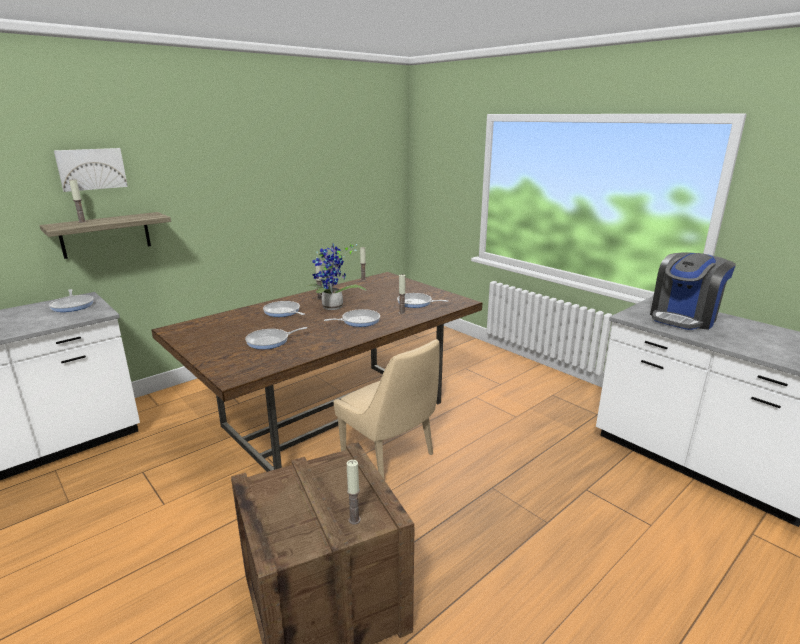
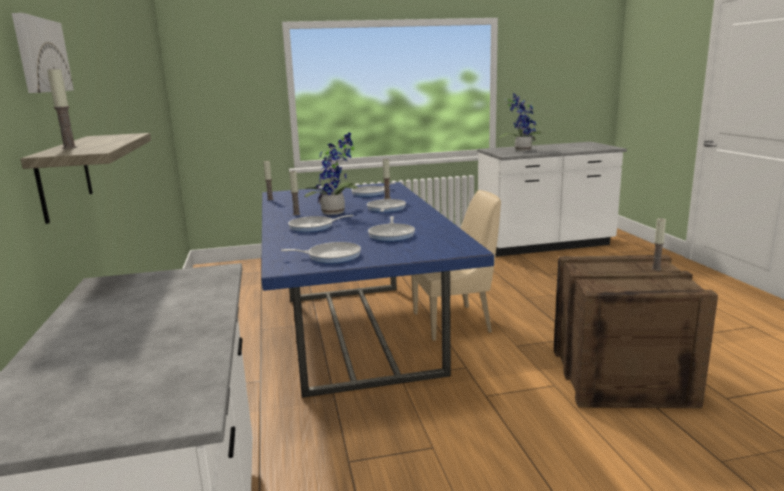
camera: 60 degrees left, 5 degrees down
frying pan [48,289,94,312] -> frying pan moved to [281,242,361,264]
brown dining table [151,272,482,472] -> blue dining table [261,182,494,398]
coffee machine [650,252,736,330] -> potted plant [499,93,546,151]

